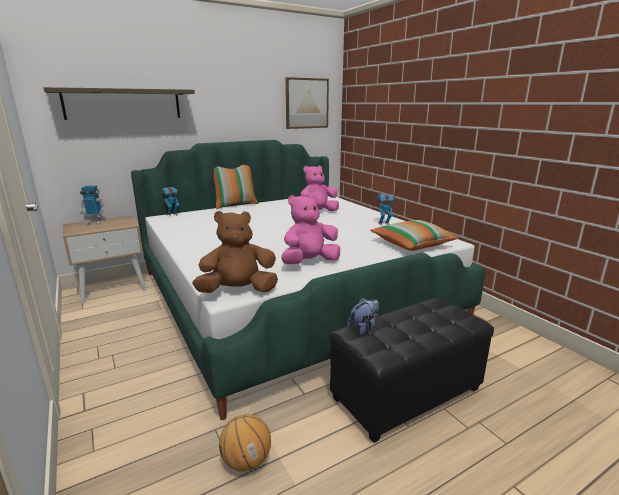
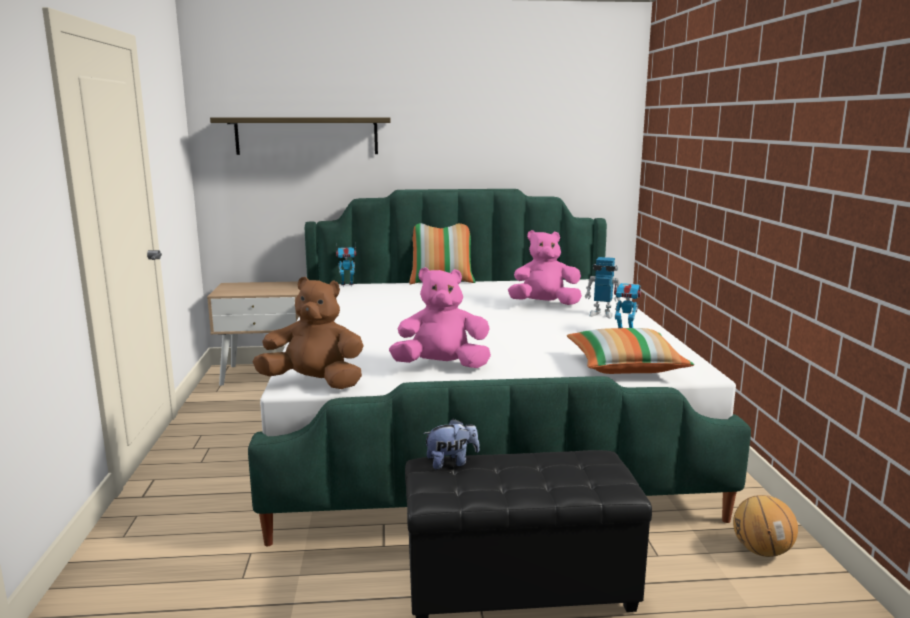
camera: 25 degrees right, 5 degrees down
toy robot [80,186,105,225] -> toy robot moved to [585,257,620,318]
basketball [219,414,271,472] -> basketball moved to [733,495,798,557]
picture [285,77,329,129] -> none

